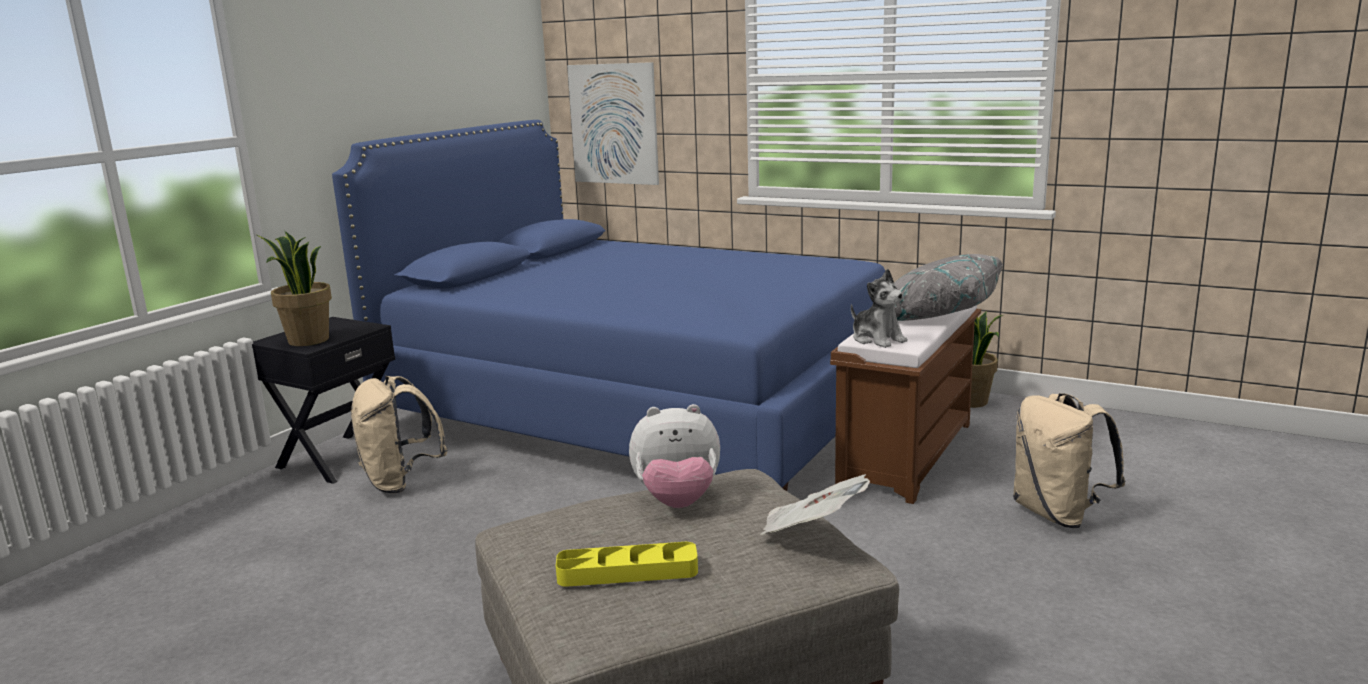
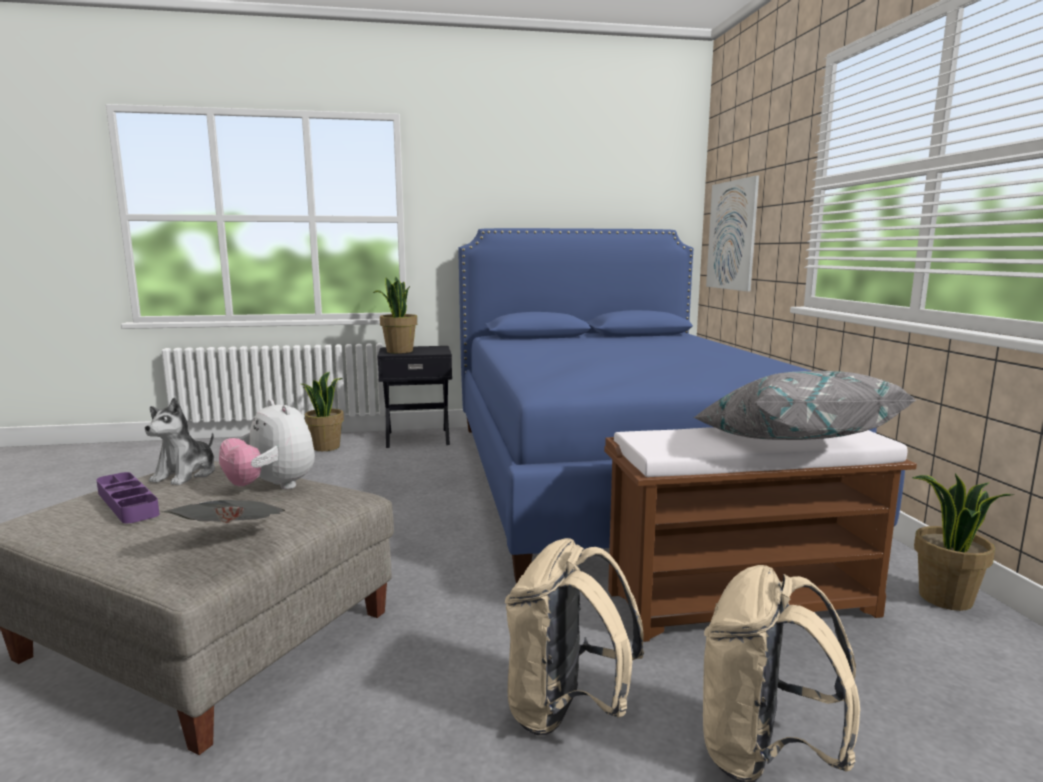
camera: 50 degrees right, 5 degrees down
beige backpack [351,375,447,493] -> beige backpack moved to [505,538,644,736]
yellow tray [556,542,698,587] -> purple tray [96,472,160,523]
plush toy [851,269,908,348] -> plush toy moved to [145,397,215,485]
none -> potted plant [301,372,344,451]

